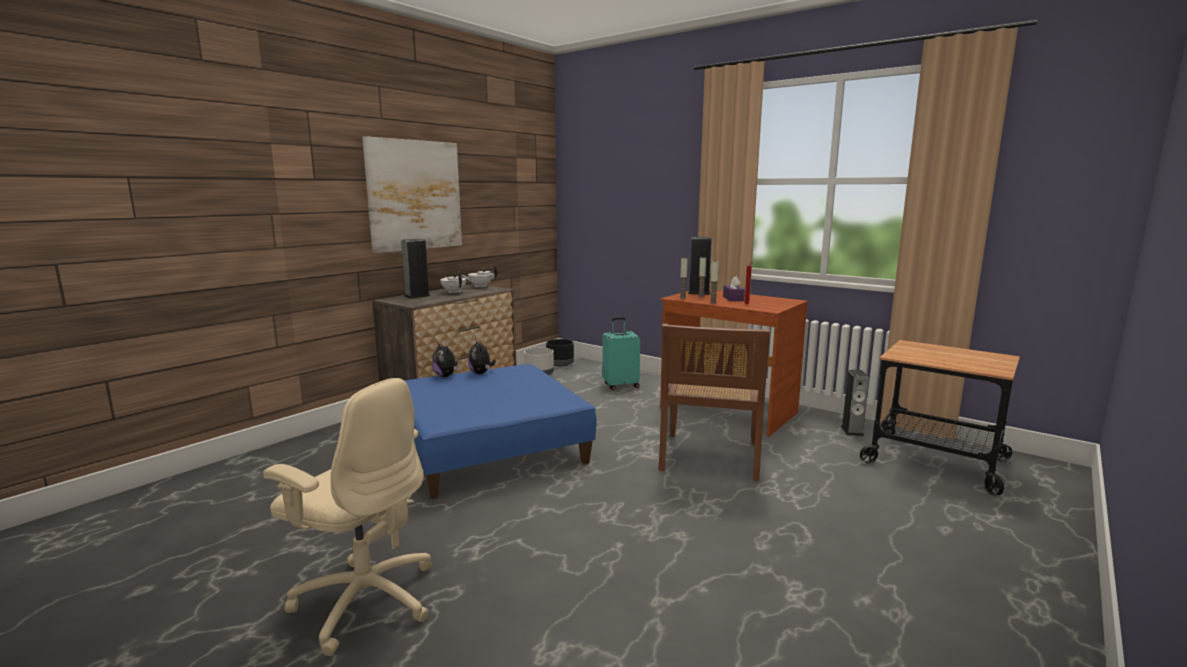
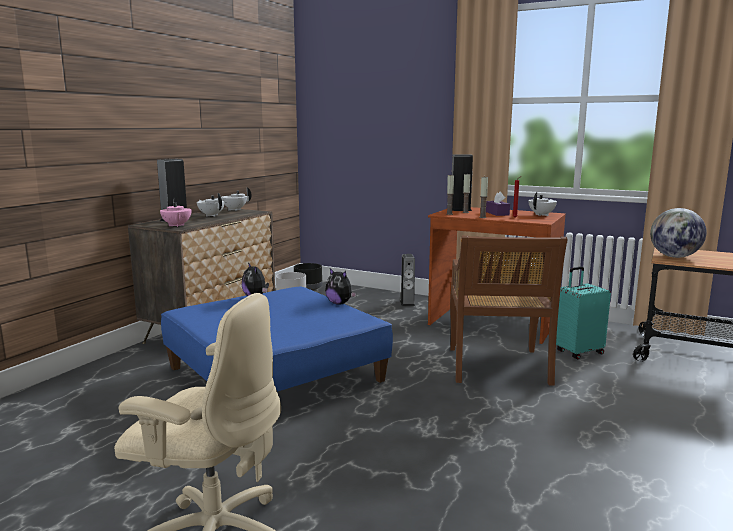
camera: 10 degrees left, 0 degrees up
picture [362,136,462,253] -> none
plush toy [432,342,459,377] -> plush toy moved to [325,268,357,305]
turquoise suitcase [602,317,640,390] -> turquoise suitcase moved to [556,267,611,359]
speaker [841,369,869,436] -> speaker moved to [400,254,415,306]
none -> pink teapot [160,198,192,227]
none -> white teapot [528,192,557,216]
none -> globe [650,208,707,258]

